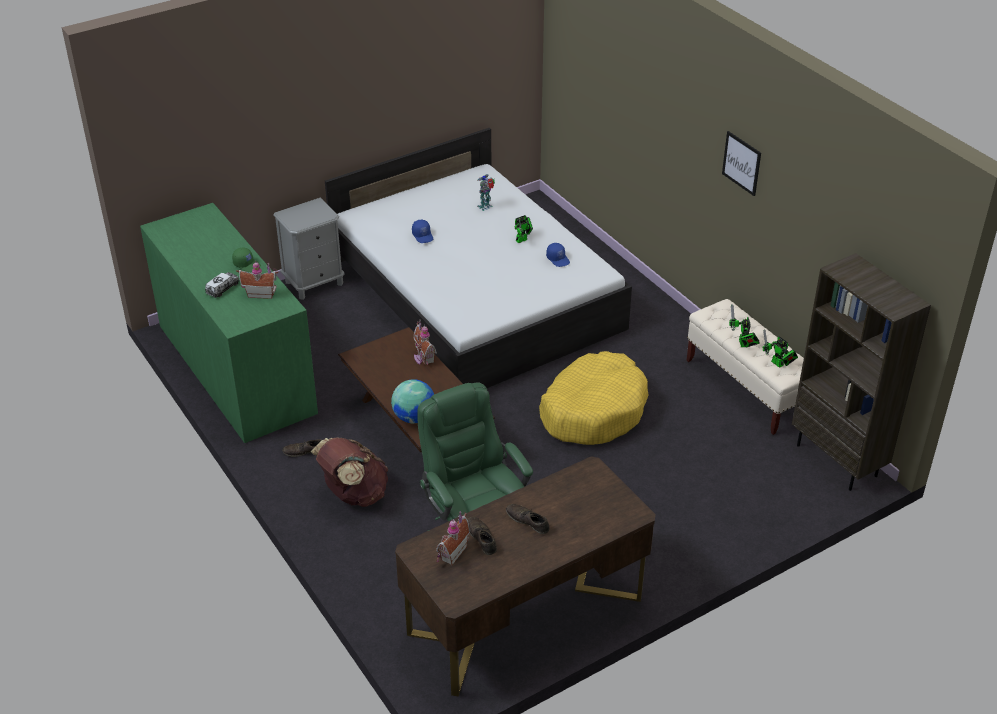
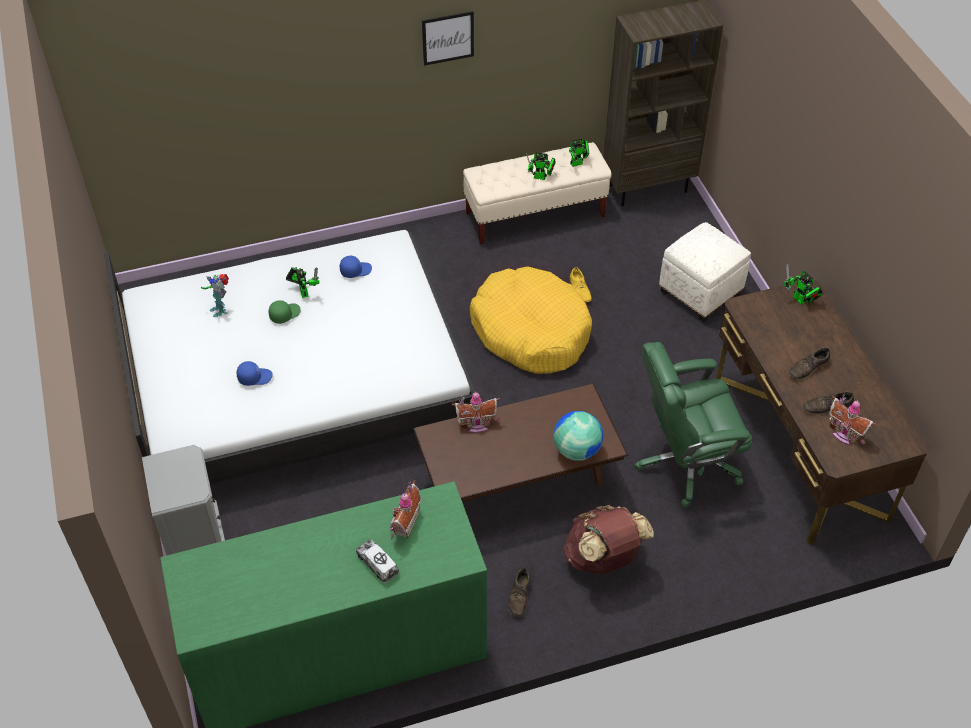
camera: 75 degrees left, 10 degrees up
green cap [232,248,261,272] -> green cap moved to [268,300,300,324]
none -> yellow shoe [570,267,592,302]
none -> white ottoman [659,222,751,322]
none -> toy robot [784,264,823,305]

